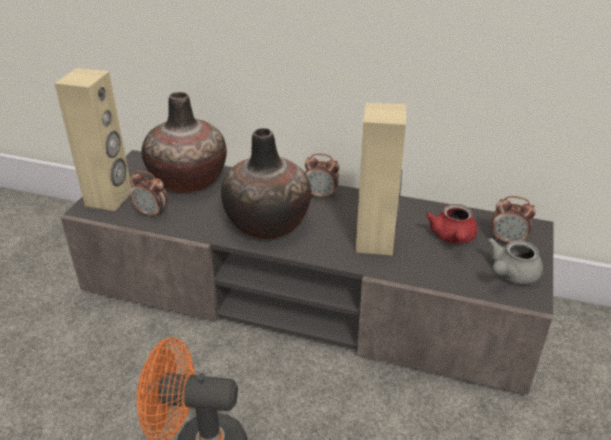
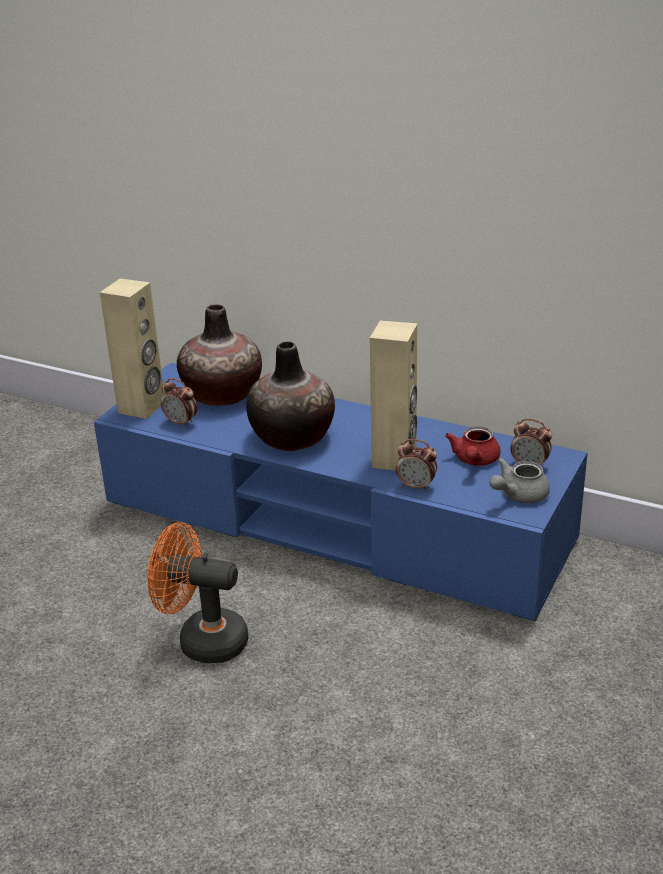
camera: 10 degrees right, 5 degrees down
grey tv stand [61,150,554,395] -> blue tv stand [94,363,588,621]
alarm clock [305,153,339,199] -> alarm clock moved to [396,439,437,492]

